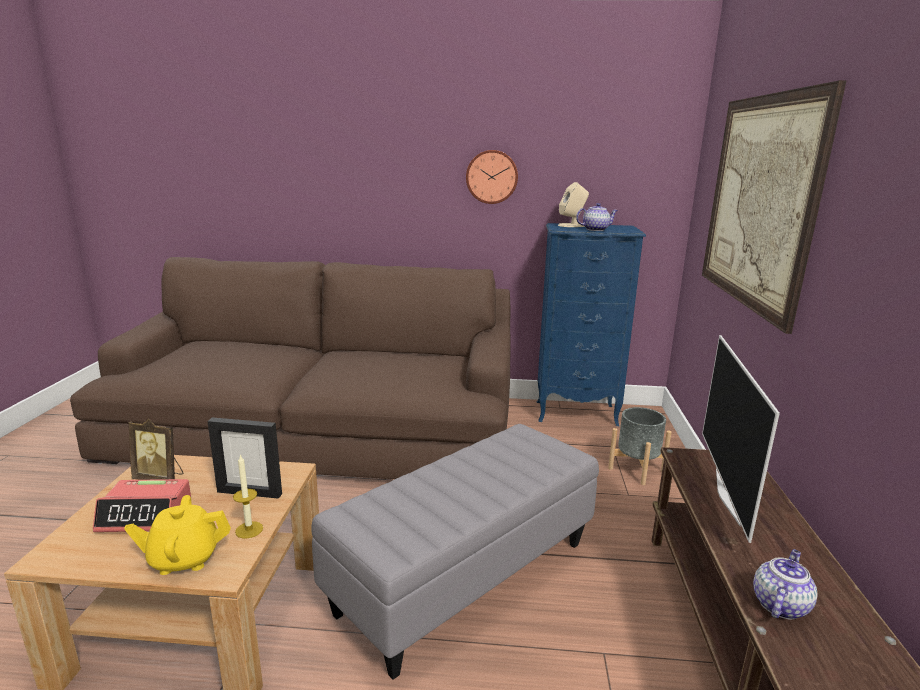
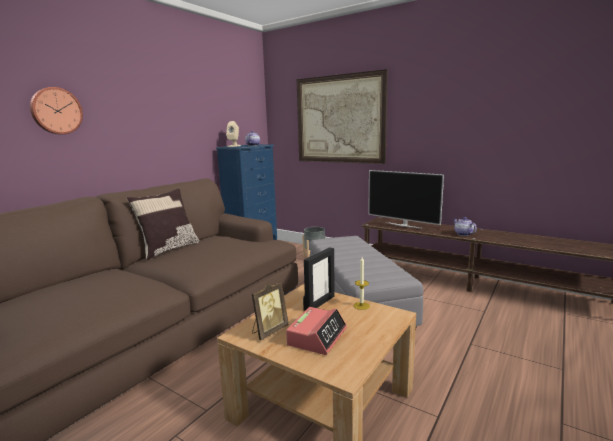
camera: 60 degrees left, 5 degrees down
yellow teapot [124,495,231,575] -> none
wall clock [466,150,518,204] -> wall clock moved to [30,87,83,134]
none -> pillow [127,189,199,260]

